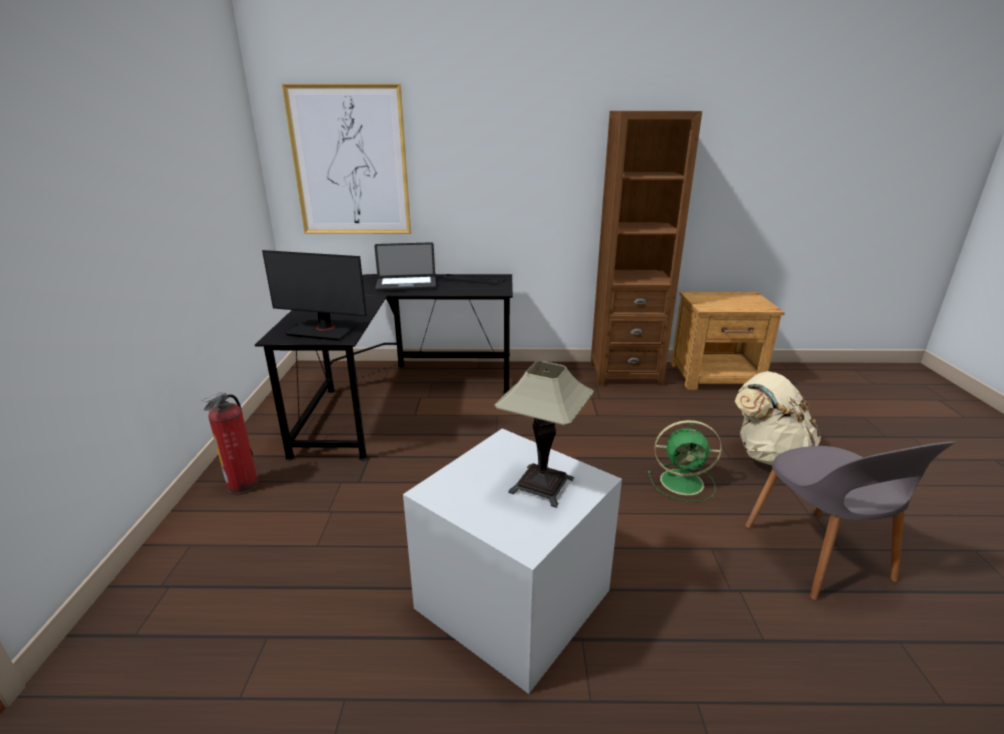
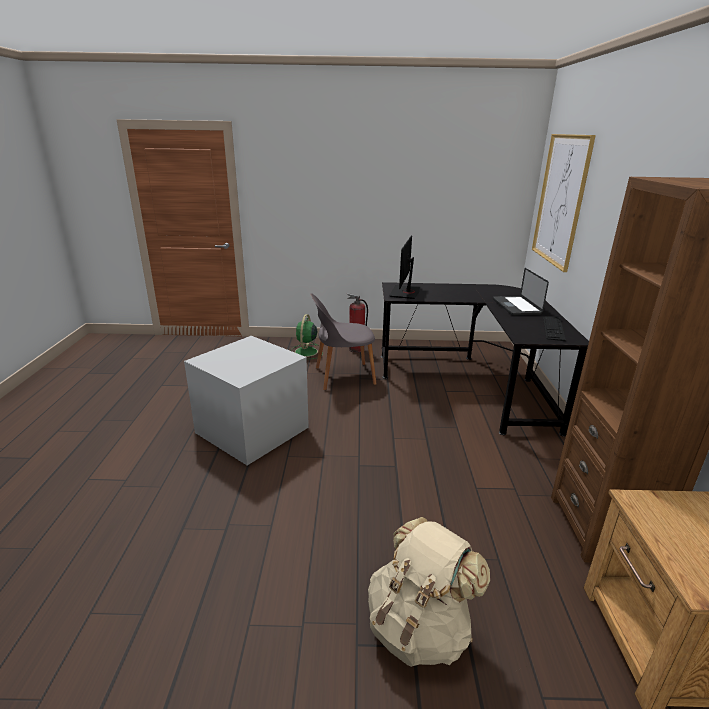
camera: 90 degrees right, 0 degrees up
table lamp [494,361,594,507] -> none
green fan [648,420,722,502] -> green fan moved to [290,314,323,359]
grey chair [745,441,956,600] -> grey chair moved to [310,293,377,390]

